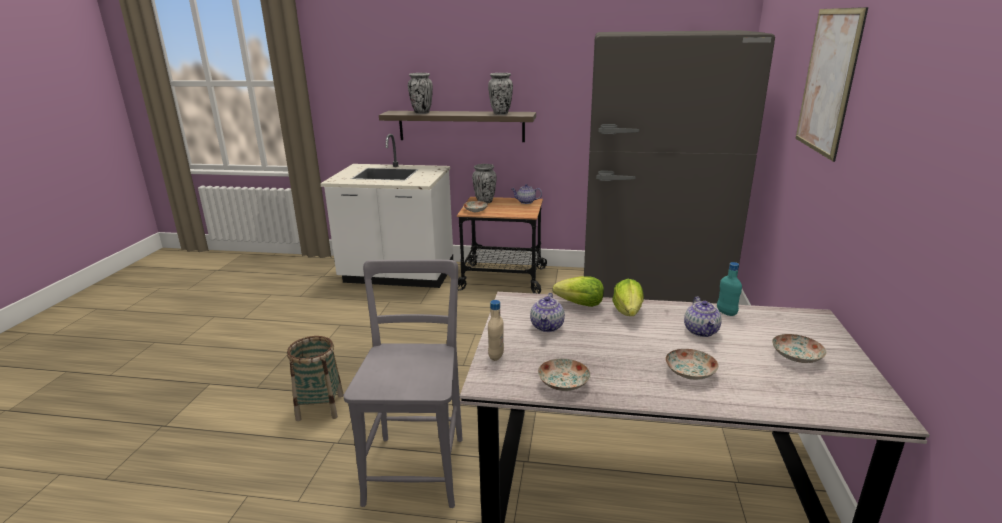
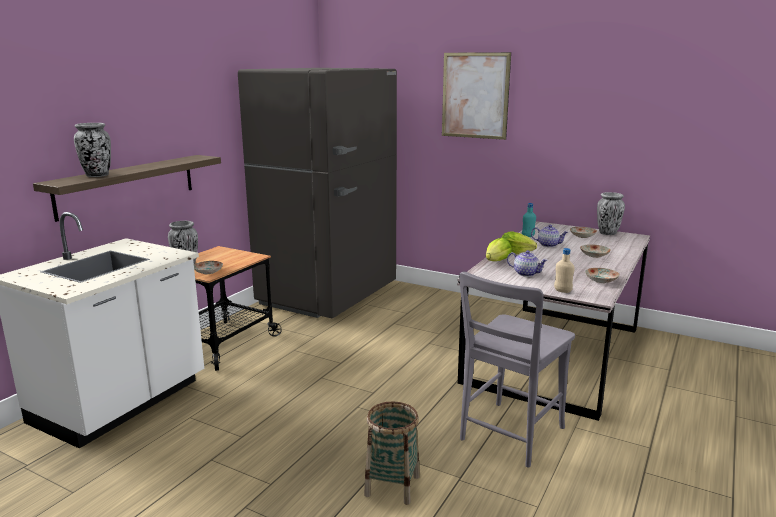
camera: 70 degrees left, 5 degrees down
grey chair [343,259,463,508] -> grey chair turned 75 degrees counterclockwise [459,272,575,468]
vase [488,73,513,115] -> vase moved to [597,192,625,235]
teapot [511,184,542,204] -> none

